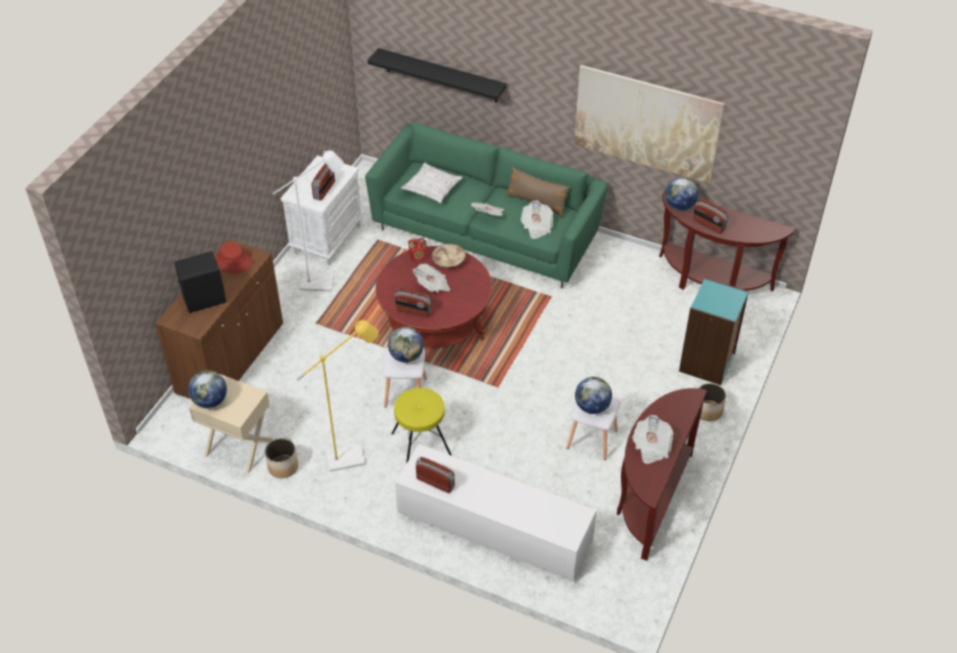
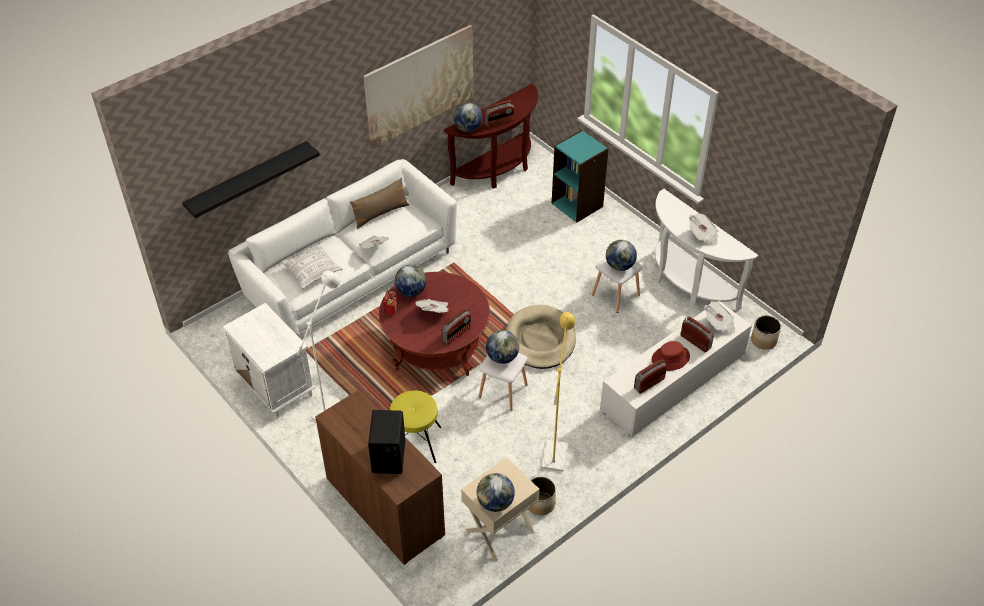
camera: 65 degrees left, 0 degrees up
red hat [215,242,252,273] -> red hat moved to [652,341,690,371]
radio [312,163,335,201] -> radio moved to [681,317,714,352]
green sofa [365,122,608,288] -> white sofa [228,159,457,335]
yellow stool [391,388,452,464] -> yellow stool moved to [390,391,441,463]
beige bowl [432,244,466,268] -> globe [395,265,427,297]
newspaper [520,201,553,239] -> newspaper moved to [704,302,735,333]
brown console table [617,388,707,561] -> white console table [655,189,758,311]
planter [699,383,726,421] -> planter moved to [751,316,781,350]
none -> beige dog bed [506,305,576,369]

